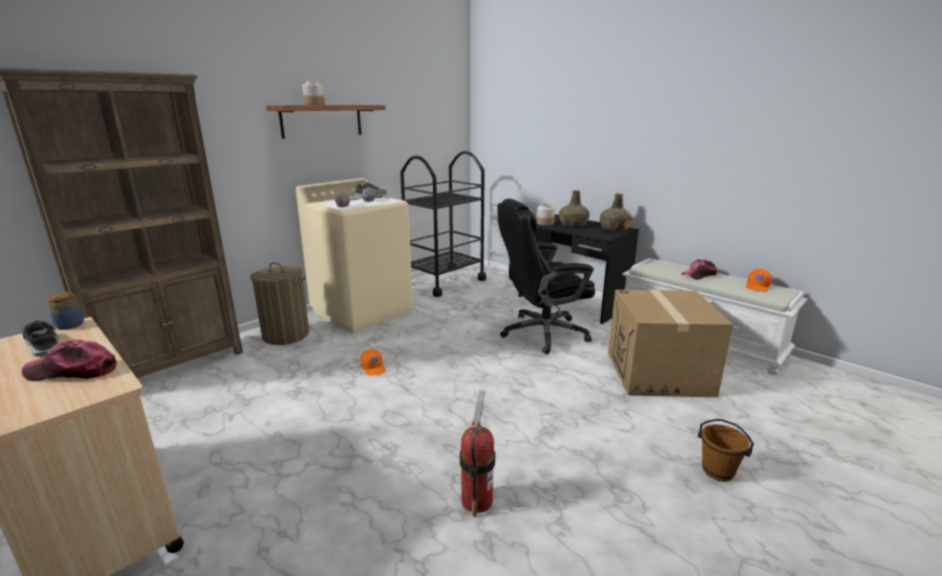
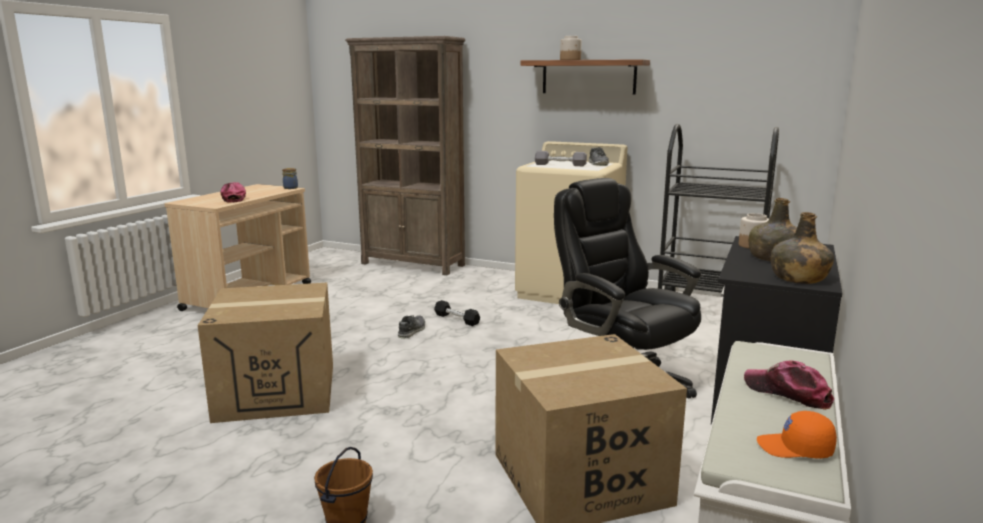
camera: 70 degrees right, 5 degrees down
shoe [22,320,59,357] -> shoe moved to [398,315,426,339]
laundry basket [250,263,309,345] -> none
orange cap [361,349,386,376] -> black dumbbell [434,300,480,326]
fire extinguisher [460,391,495,517] -> cardboard box [198,283,333,423]

